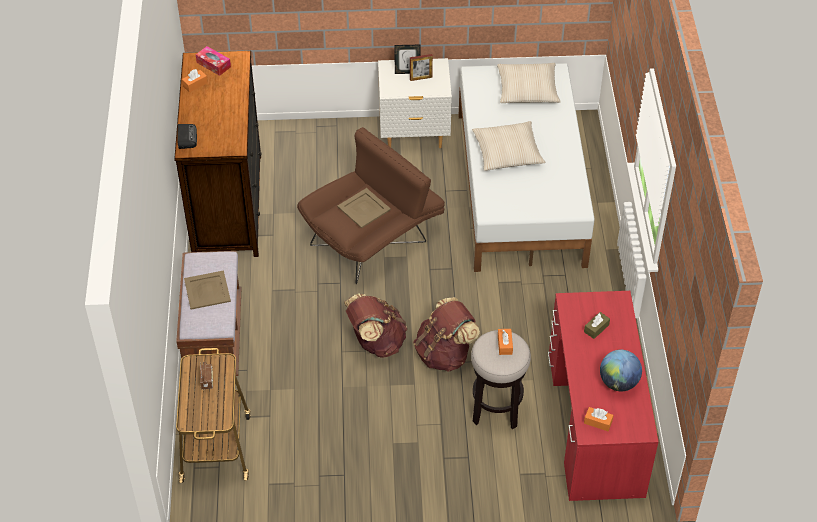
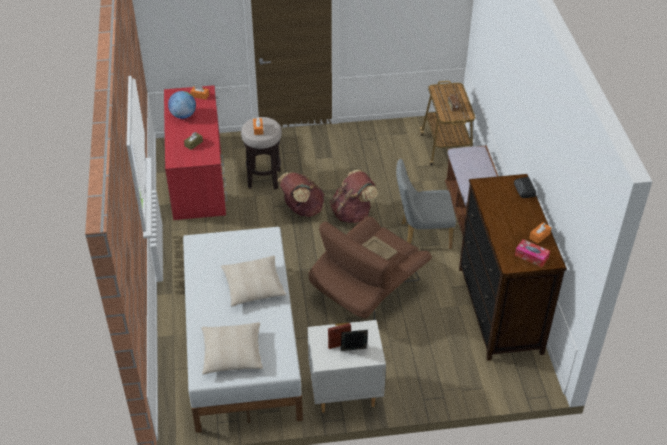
camera: 175 degrees right, 5 degrees down
beige tray [184,270,231,310] -> none
none -> grey chair [396,159,456,249]

